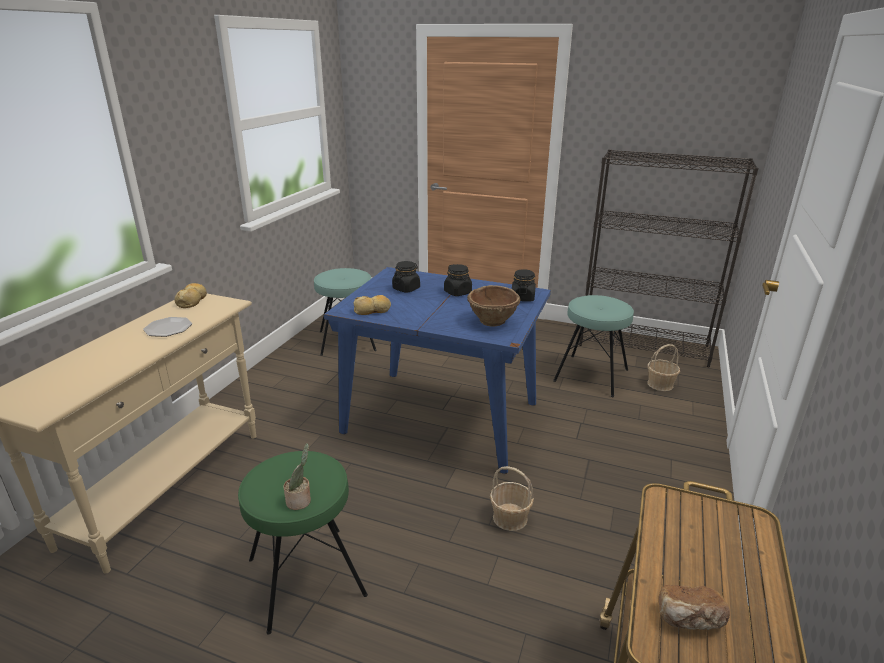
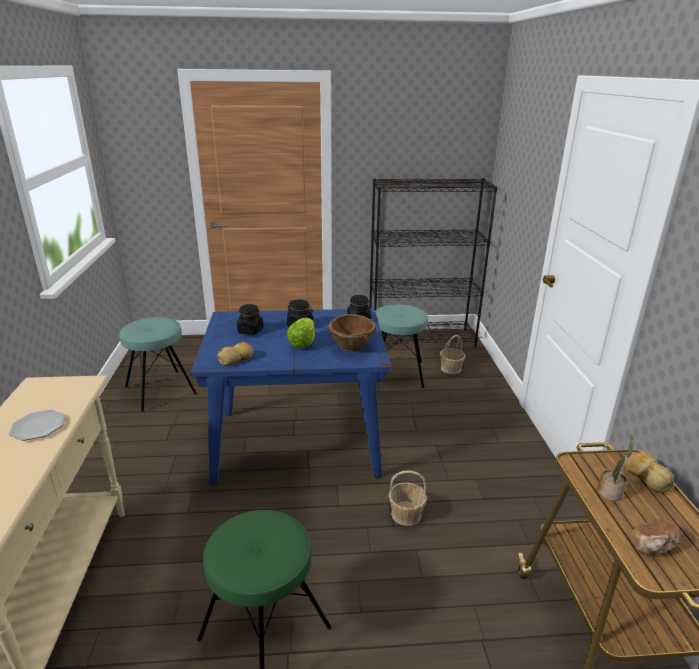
camera: 25 degrees left, 0 degrees up
bread [174,283,207,308] -> bread moved to [625,452,674,493]
potted plant [284,443,311,510] -> potted plant moved to [597,435,634,501]
none -> lettuce [287,318,315,348]

